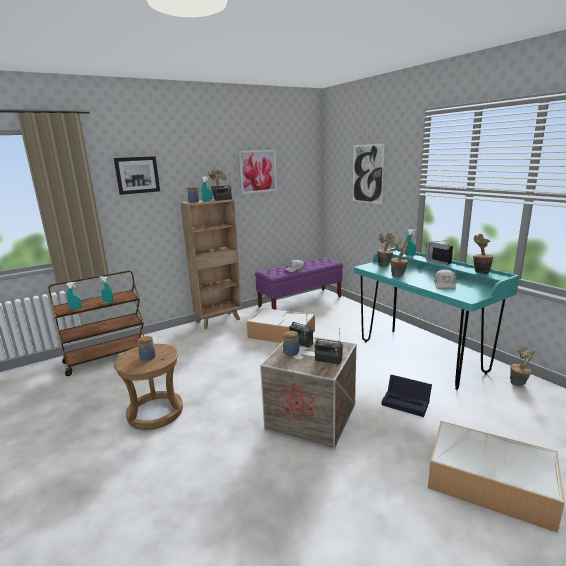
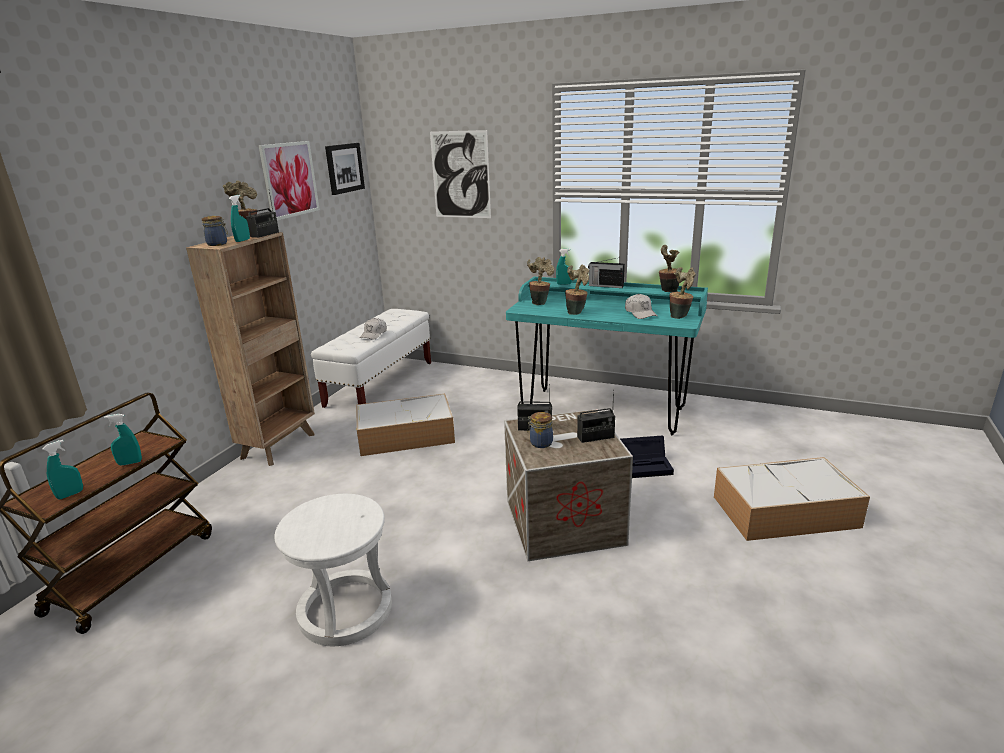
camera: 35 degrees left, 5 degrees up
picture [113,156,160,195] -> picture moved to [325,143,365,195]
brown stool [114,344,183,430] -> white stool [274,494,392,646]
jar [138,336,156,361] -> none
purple bench [255,258,343,309] -> white bench [311,309,431,408]
potted plant [510,347,535,386] -> potted plant moved to [669,267,696,319]

